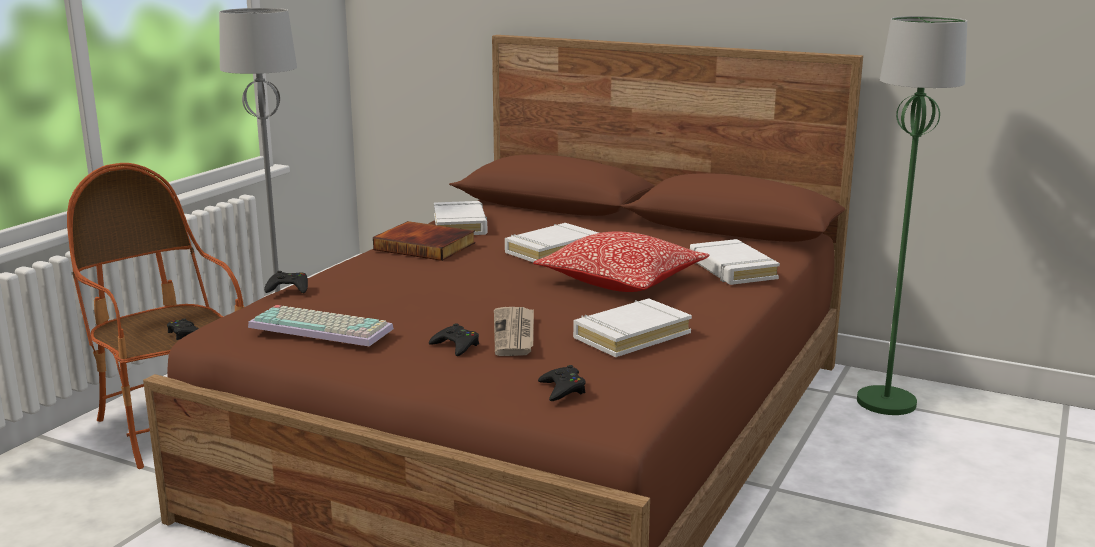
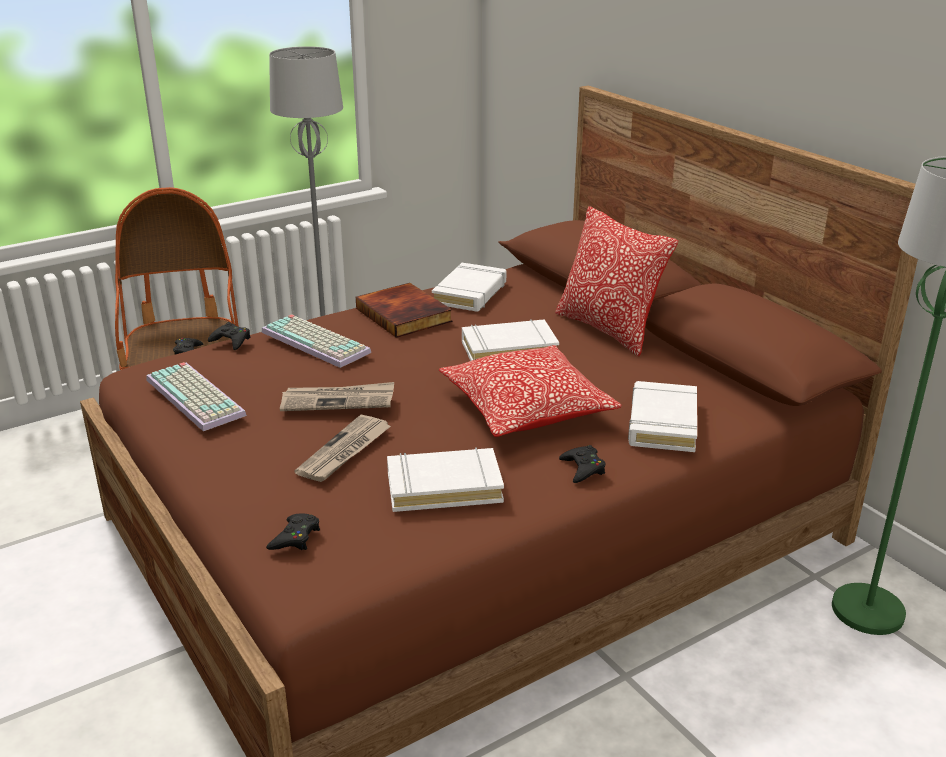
camera: 30 degrees right, 10 degrees up
black game controller [429,323,479,356] -> black game controller moved to [559,445,605,483]
none -> keyboard [261,314,371,368]
none -> newspaper [280,382,394,411]
none -> pillow [555,206,678,356]

